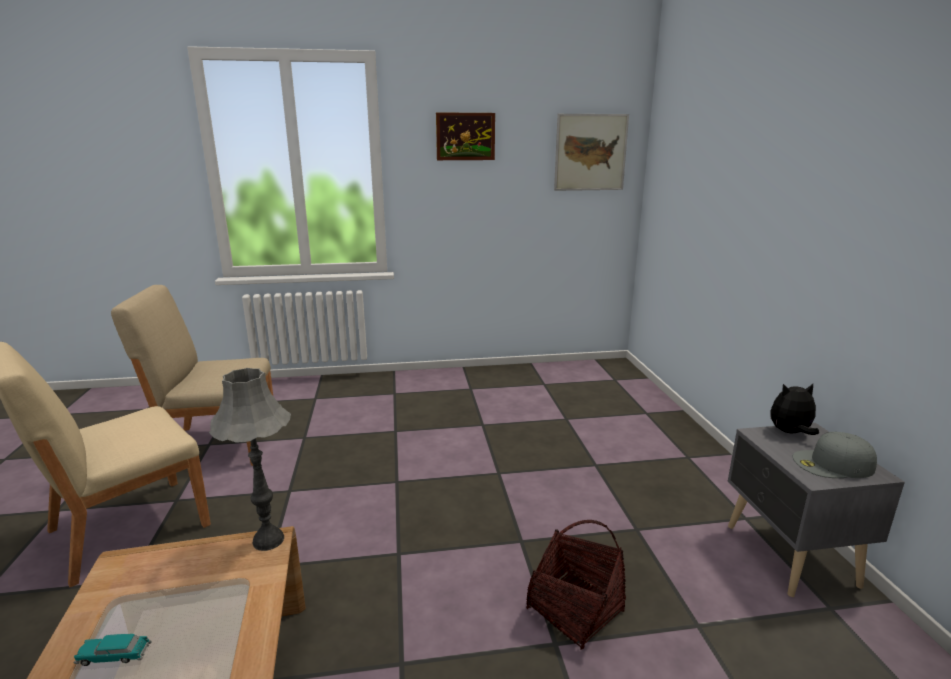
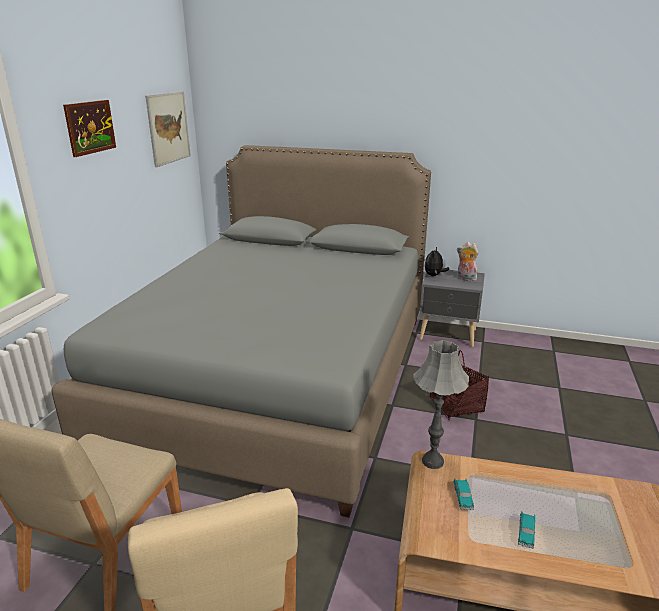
camera: 65 degrees left, 5 degrees up
grey cap [793,432,877,478] -> plush toy [457,242,478,281]
none -> grey bed [51,145,431,518]
none -> toy car [453,478,474,510]

